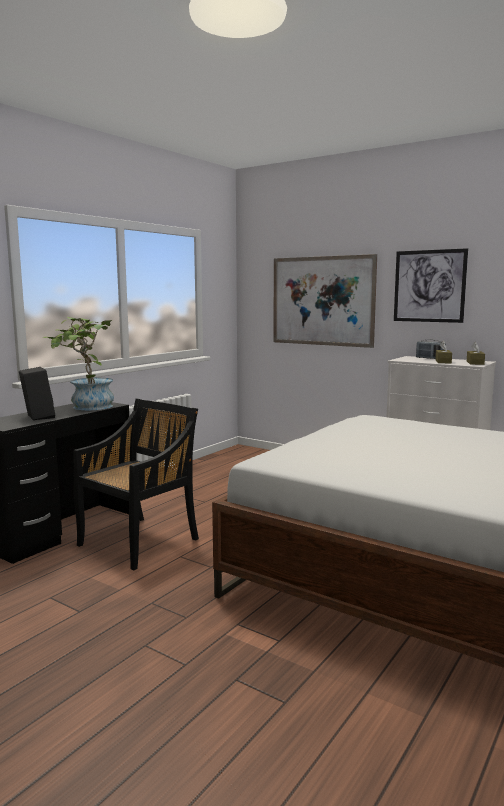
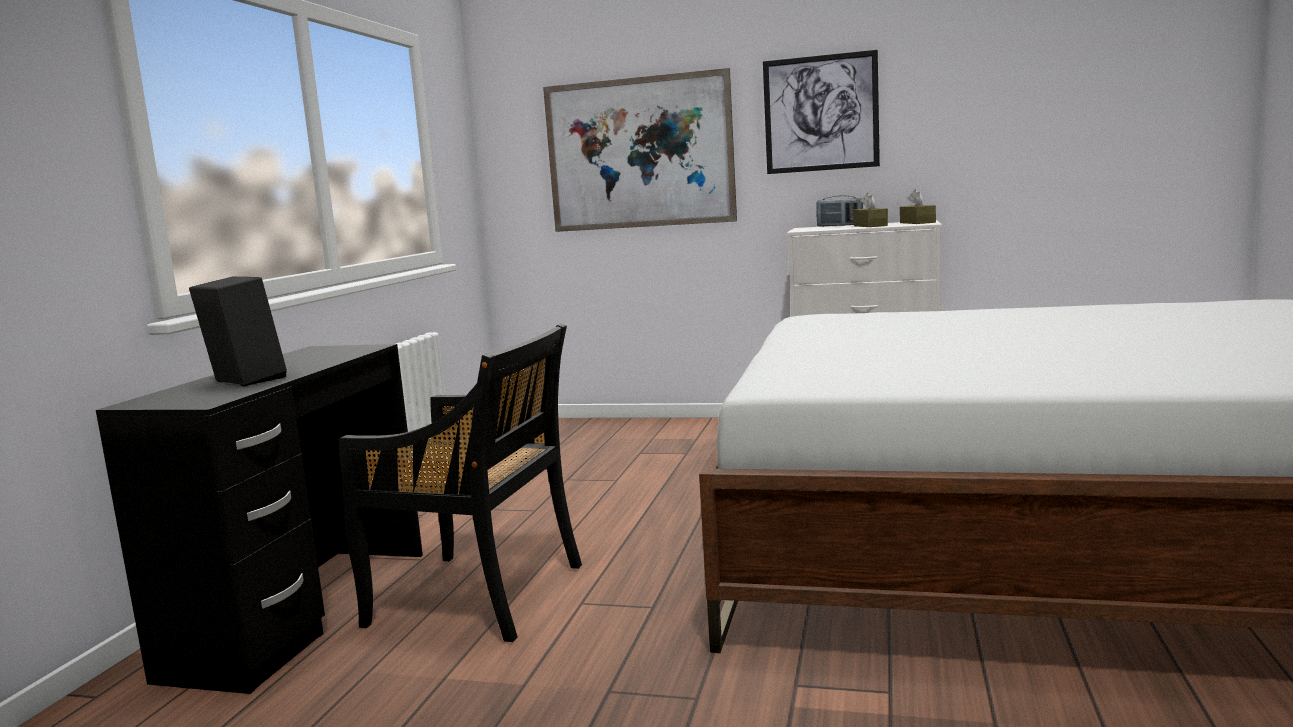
camera: 20 degrees left, 0 degrees up
potted plant [43,317,114,410] -> none
black chair [73,399,199,570] -> black chair turned 90 degrees clockwise [339,324,582,642]

